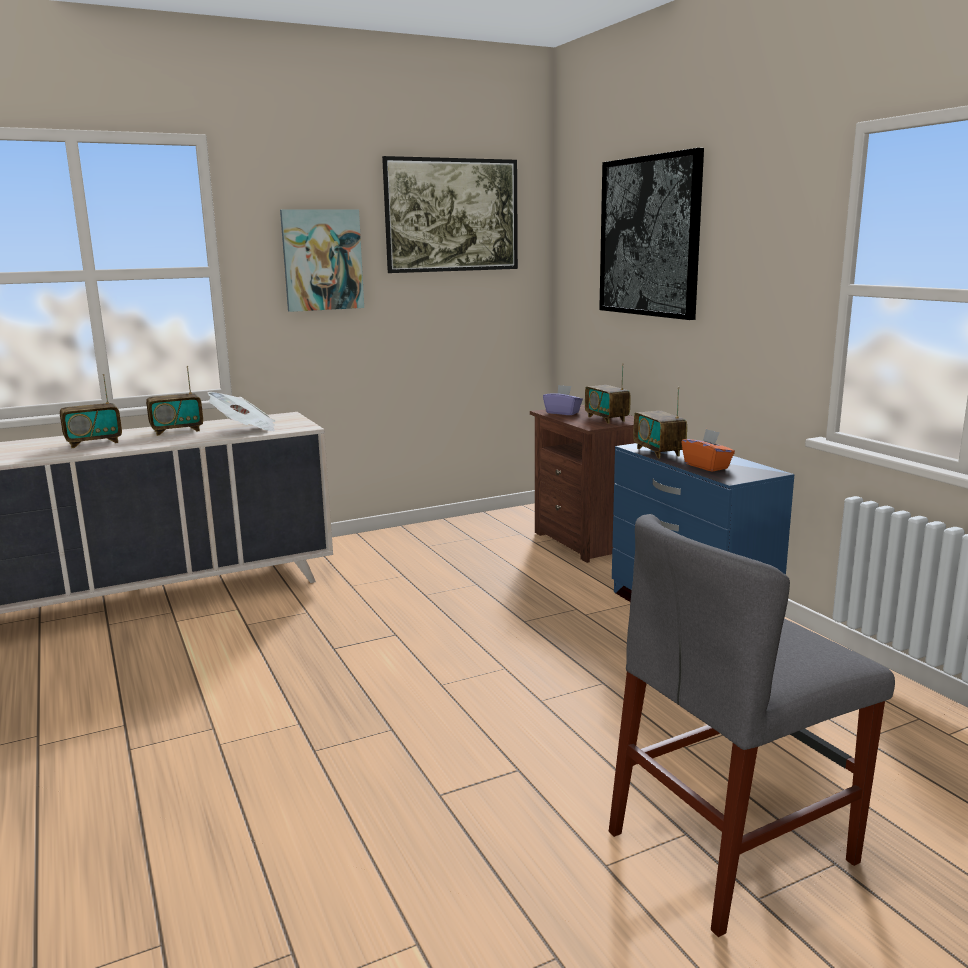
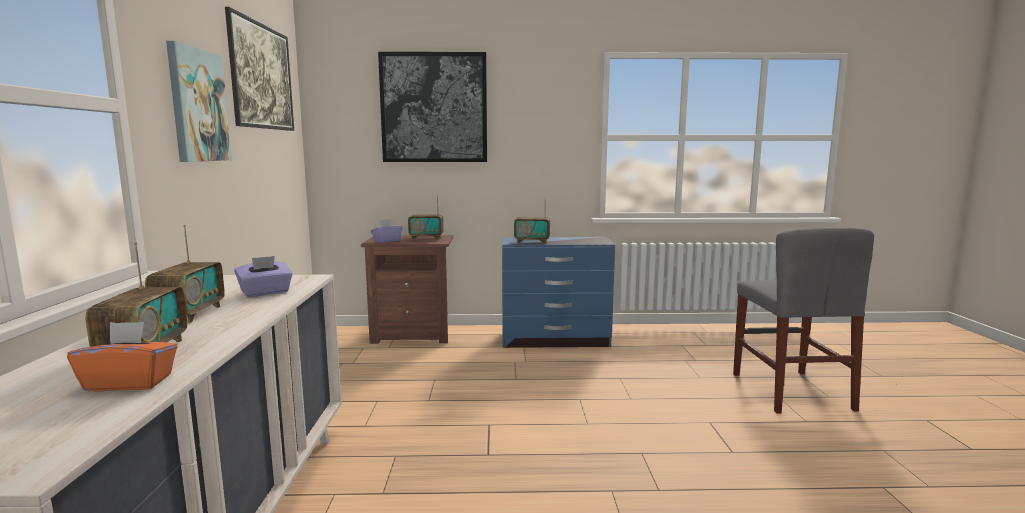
camera: 65 degrees left, 5 degrees down
newspaper [207,392,275,432] -> purple tissue box [234,256,293,297]
orange tissue box [681,429,735,472] -> orange tissue box moved to [67,322,178,391]

